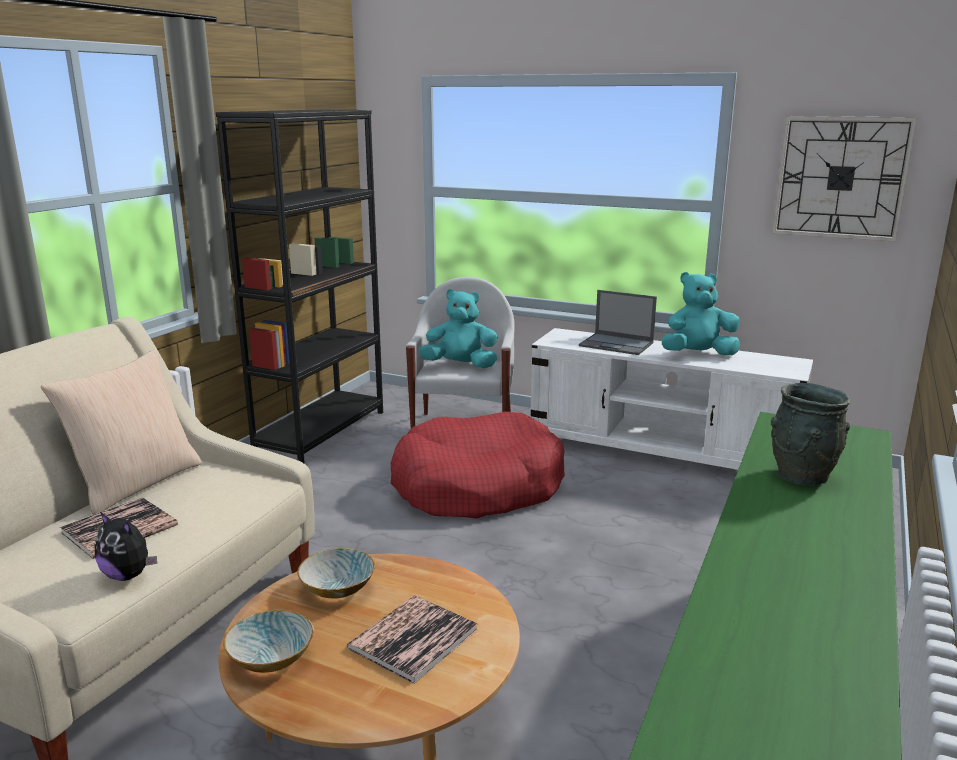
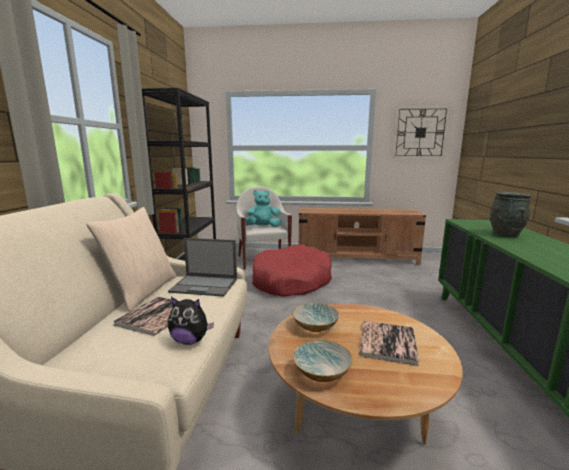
camera: 20 degrees left, 5 degrees down
white tv stand [530,328,813,470] -> brown tv stand [299,208,426,265]
laptop [579,290,657,355] -> laptop moved to [168,238,237,297]
turquoise plush toy [661,272,740,355] -> none

